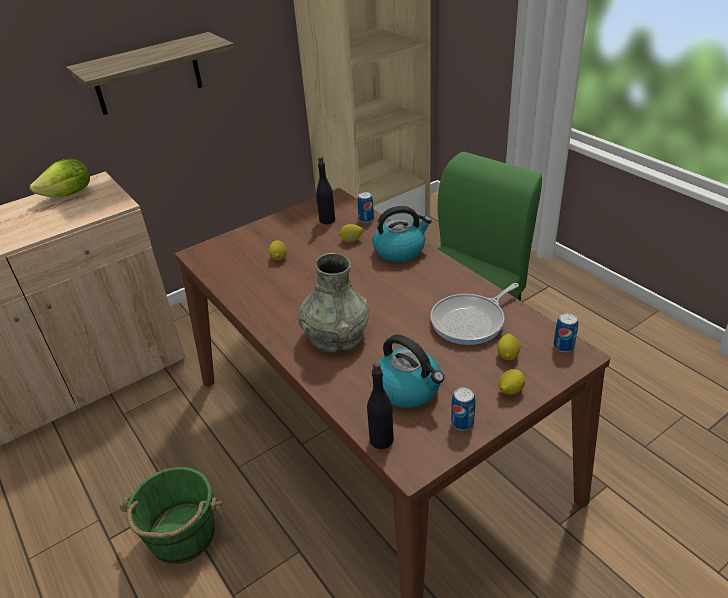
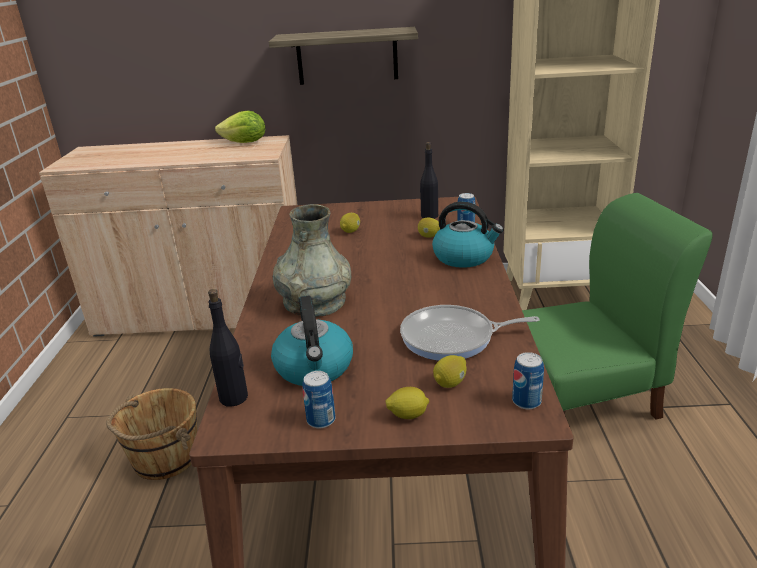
camera: 35 degrees right, 10 degrees down
green bucket [120,467,225,564] -> brown bucket [106,388,197,480]

